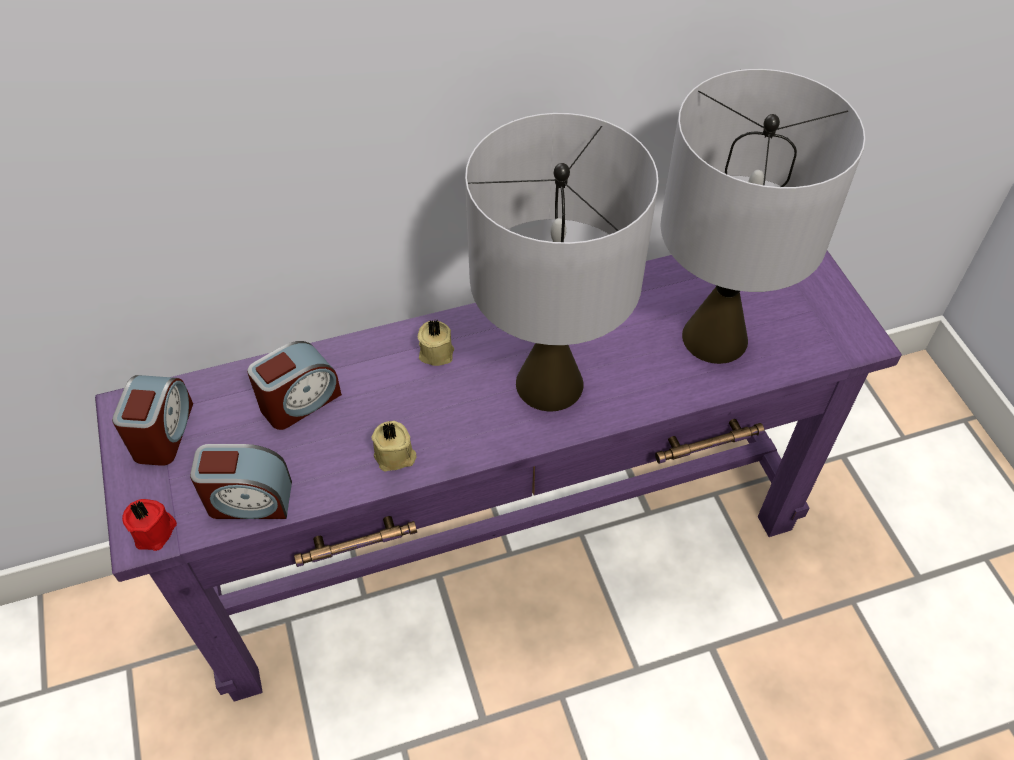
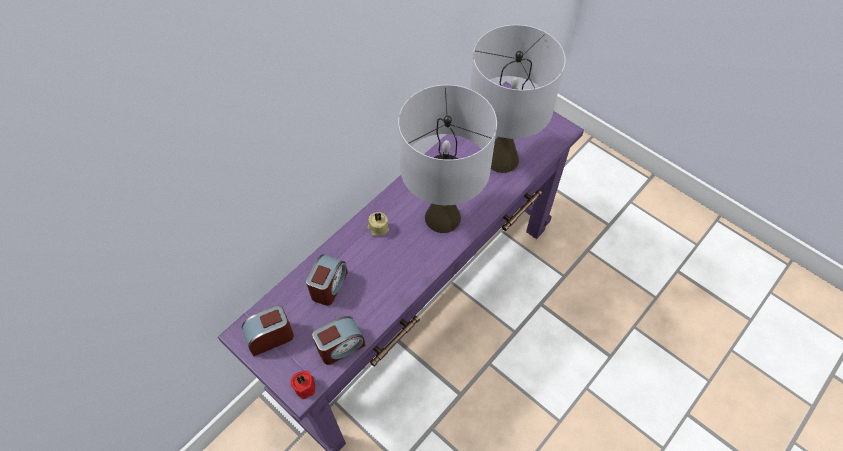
camera: 30 degrees left, 5 degrees up
alarm clock [112,375,193,466] -> alarm clock turned 90 degrees counterclockwise [242,305,294,356]
beige candle [371,421,416,471] -> none

